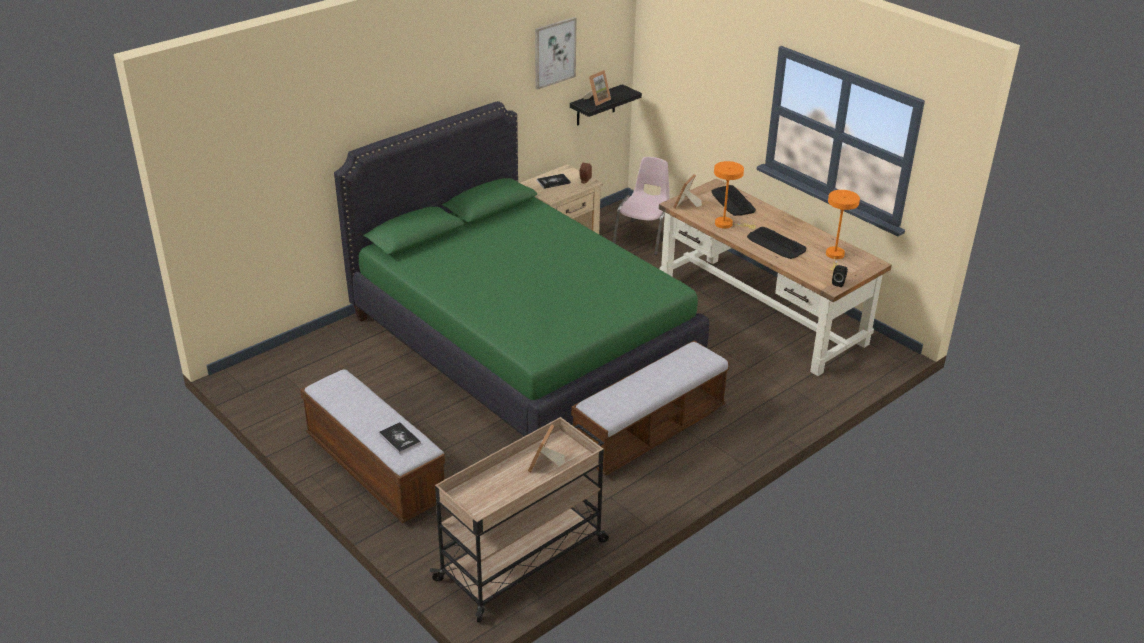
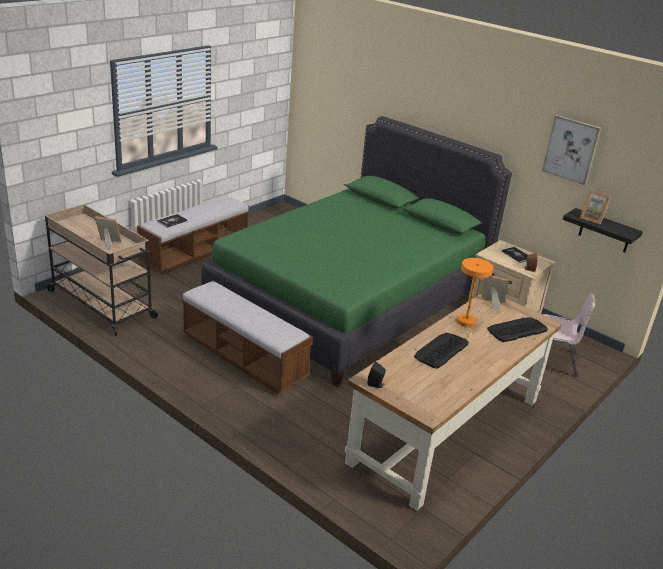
camera: 80 degrees right, 5 degrees down
orange table lamp [826,190,860,271] -> none

